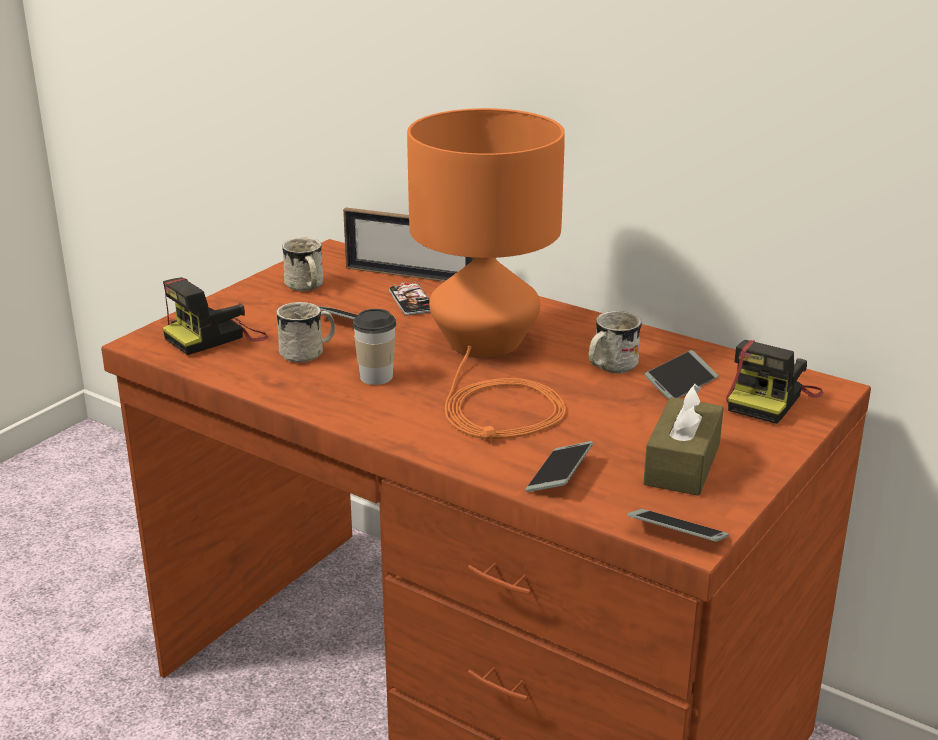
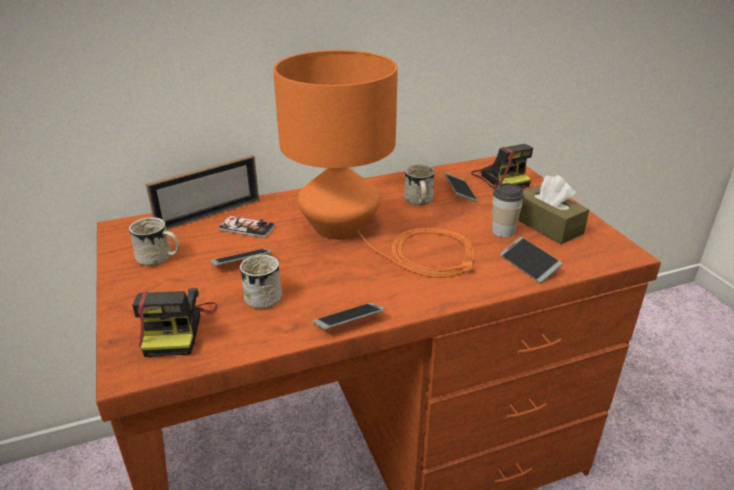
camera: 55 degrees left, 5 degrees up
cup [353,309,396,385] -> cup moved to [492,183,524,237]
phone [627,509,729,542] -> phone moved to [313,303,385,329]

